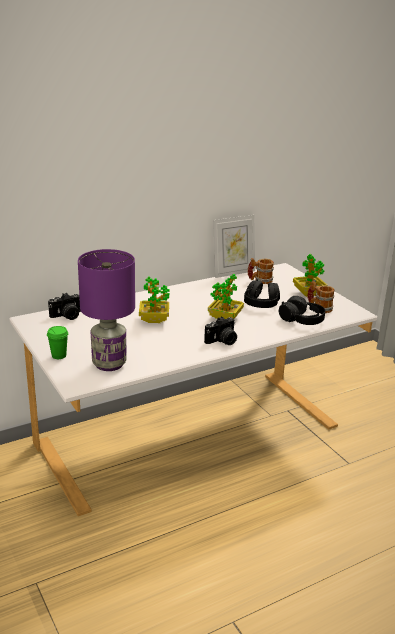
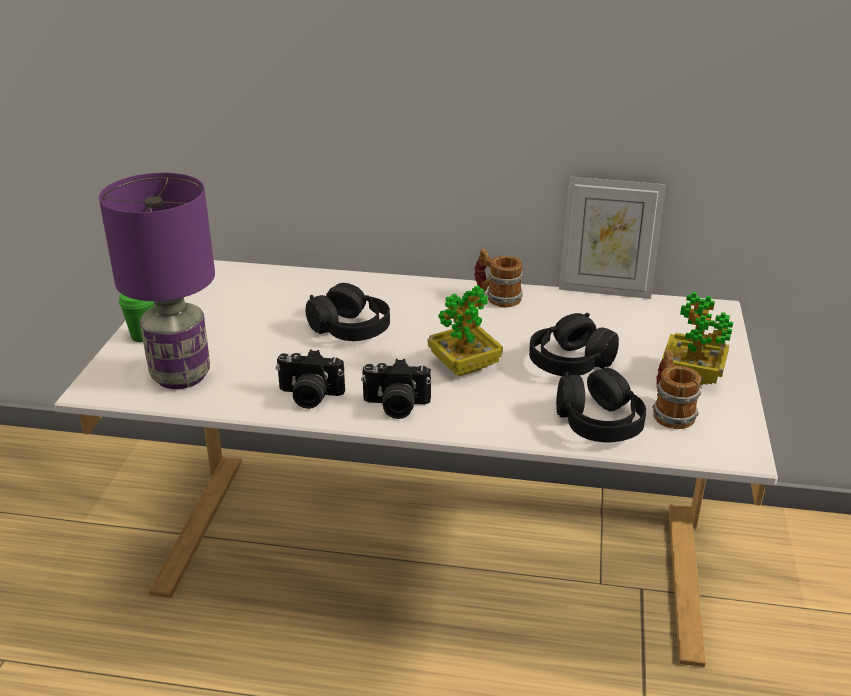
camera: 40 degrees right, 5 degrees up
camera [48,293,81,320] -> camera moved to [276,349,345,409]
potted plant [139,276,169,323] -> black headphones [306,283,390,341]
mug [247,258,274,284] -> mug moved to [474,249,523,308]

